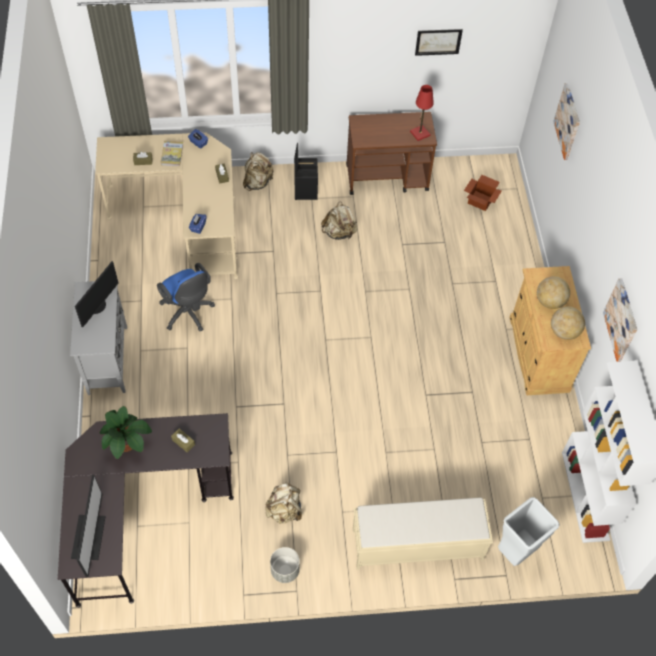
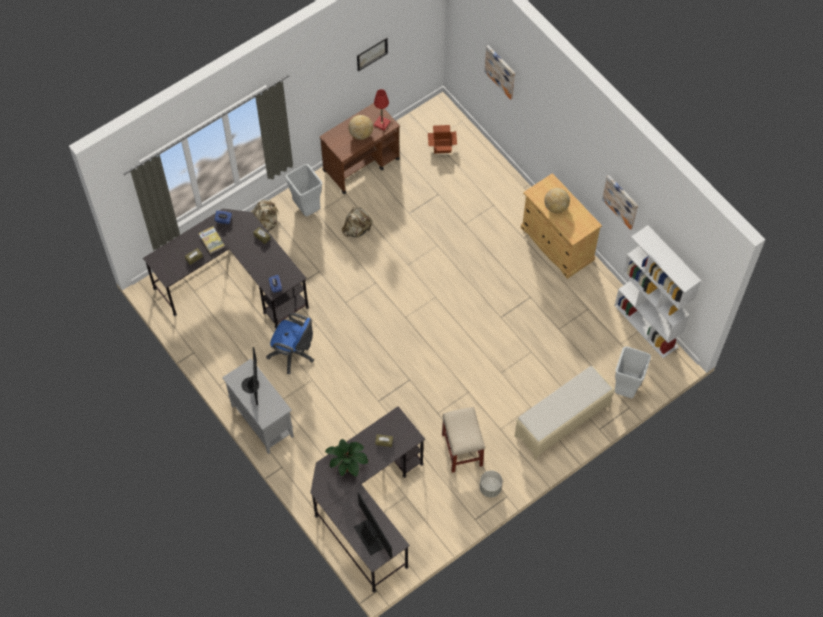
camera: 30 degrees left, 5 degrees up
beige desk [95,133,238,279] -> black desk [143,209,309,329]
beige backpack [265,482,302,523] -> beige stool [442,407,485,473]
black storage box [294,143,318,200] -> grey trash can [286,164,322,217]
globe [551,306,585,340] -> globe moved to [348,115,373,140]

